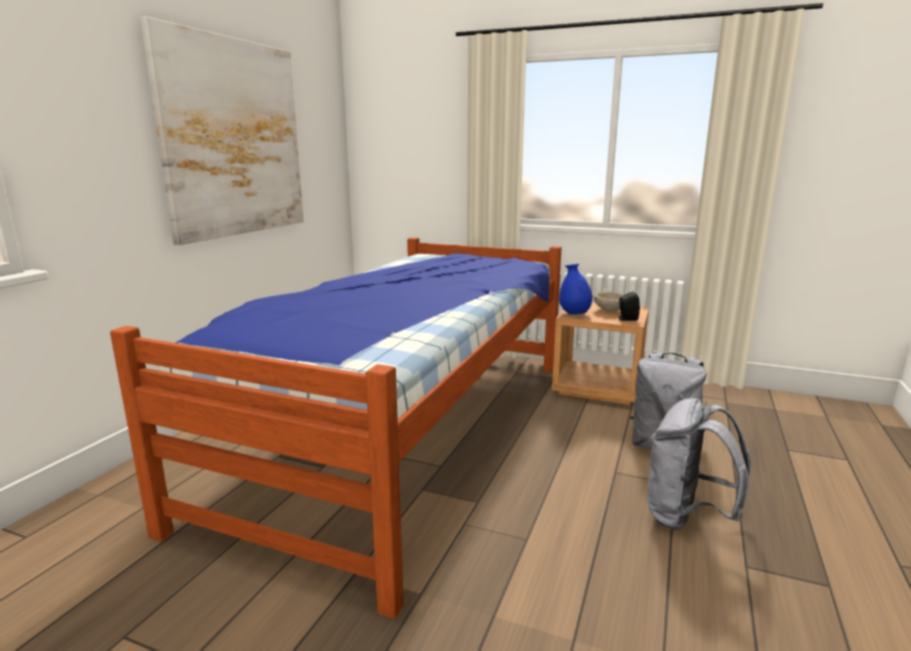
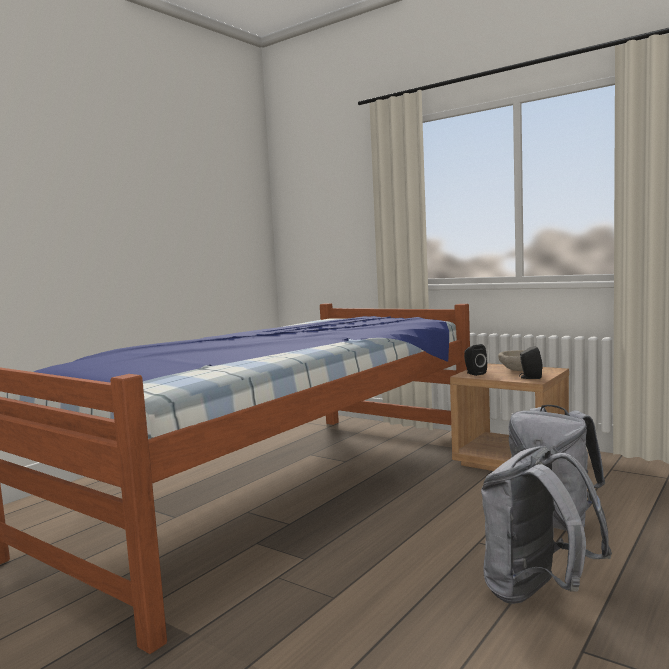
camera: 15 degrees right, 10 degrees down
picture [140,16,304,245] -> none
blue vase [559,264,592,314] -> black speaker [464,344,487,376]

